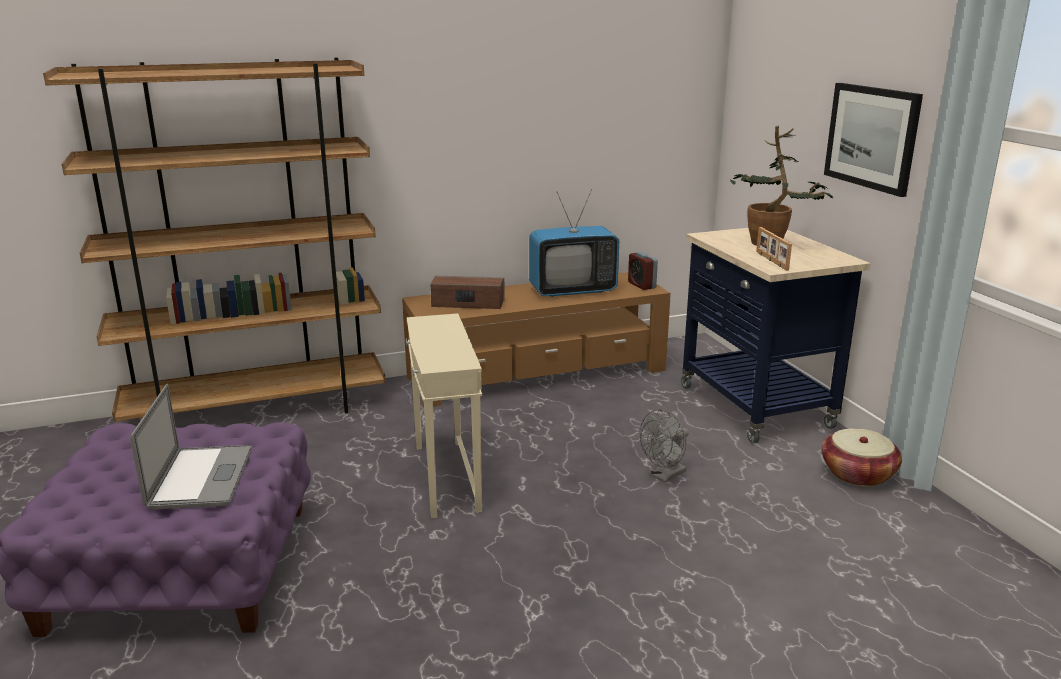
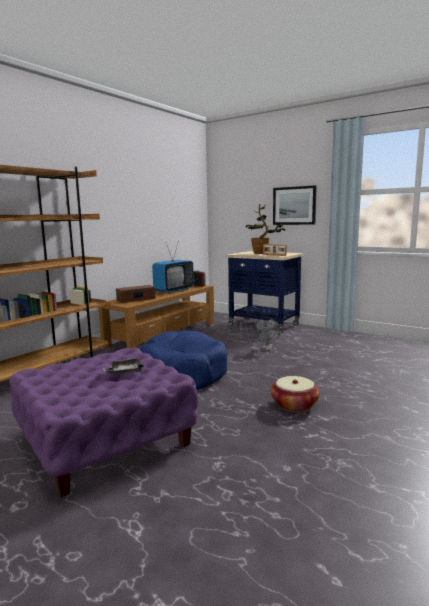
camera: 35 degrees left, 10 degrees down
laptop [130,384,253,510] -> grey tray [103,358,144,374]
beige side table [405,313,482,518] -> blue dog bed [140,330,227,389]
basket [821,428,902,487] -> basket moved to [270,376,320,412]

